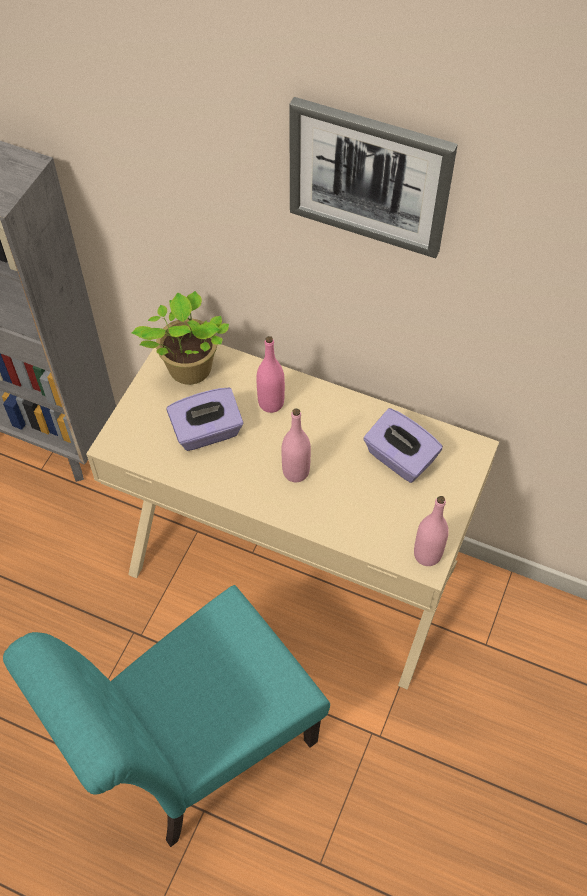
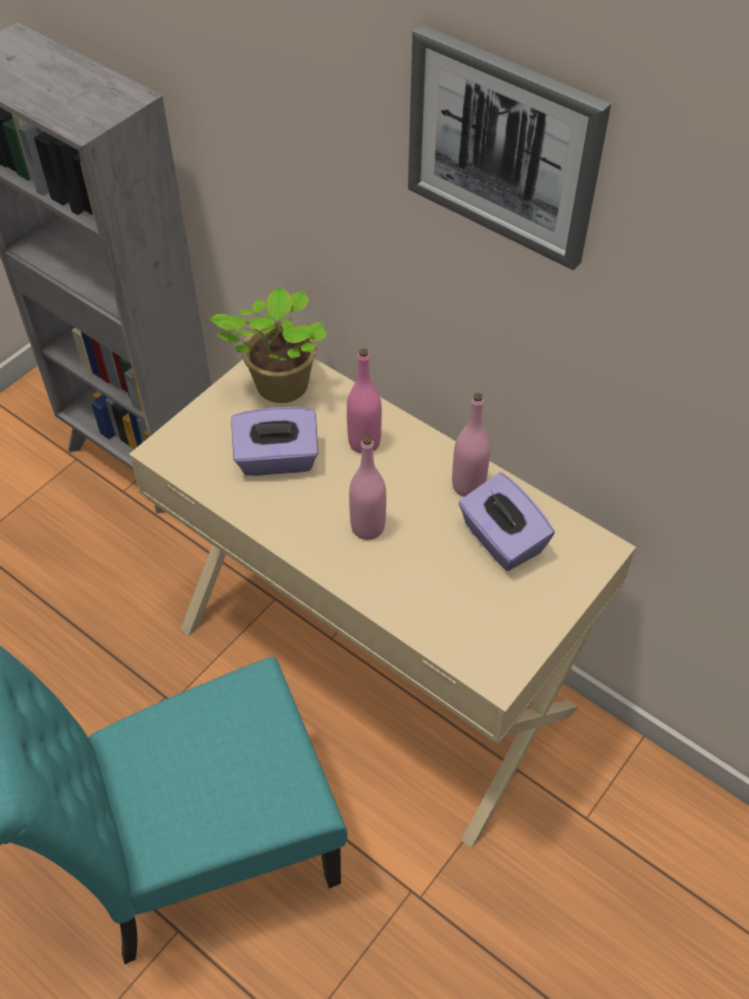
camera: 15 degrees right, 5 degrees down
pink bottle [414,496,449,566] -> pink bottle moved to [452,393,490,497]

